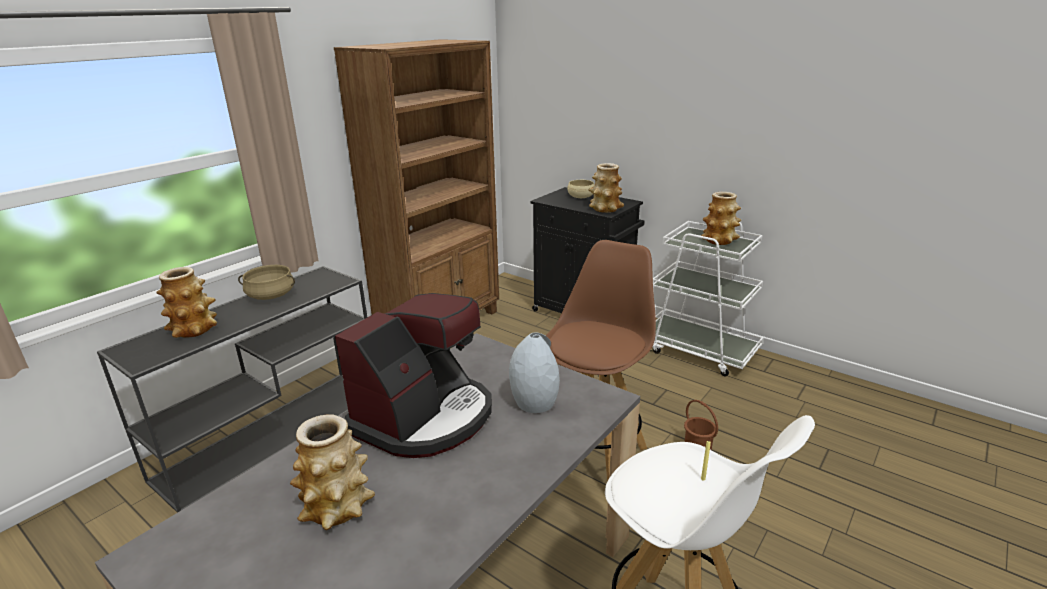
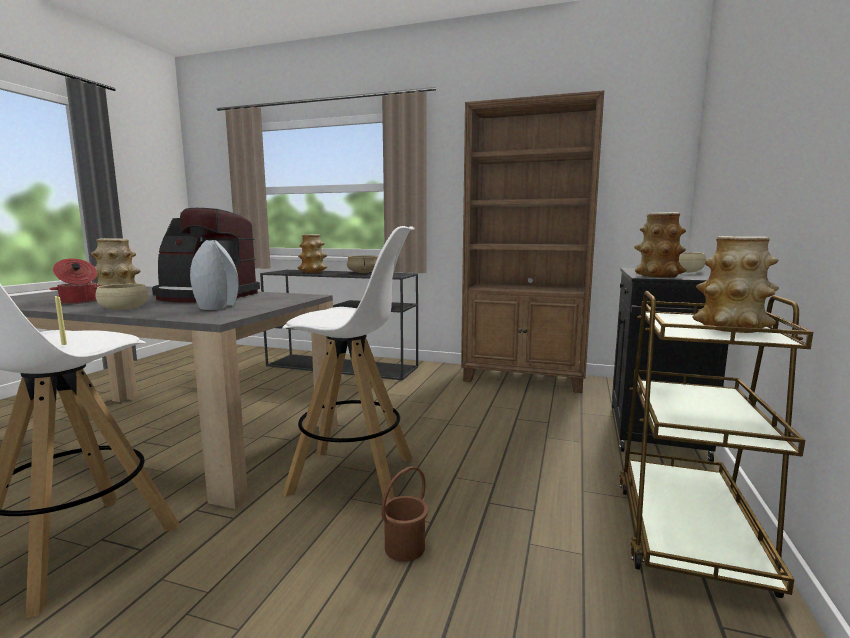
camera: 70 degrees right, 15 degrees down
brown stool [546,240,656,481] -> white stool [282,226,415,501]
white cart [652,221,764,377] -> brown cart [619,291,813,598]
none -> cooking pot [49,259,104,304]
none -> beige bowl [95,284,149,310]

